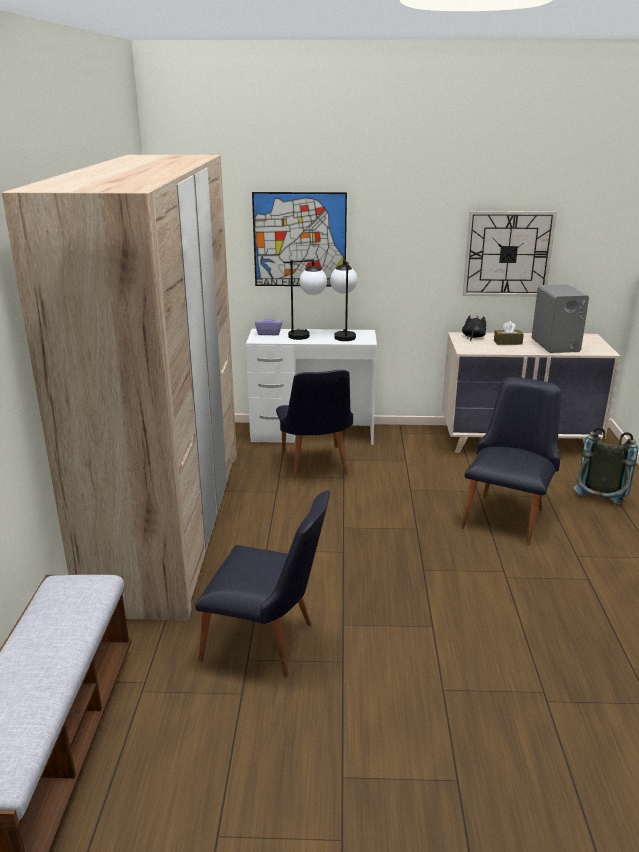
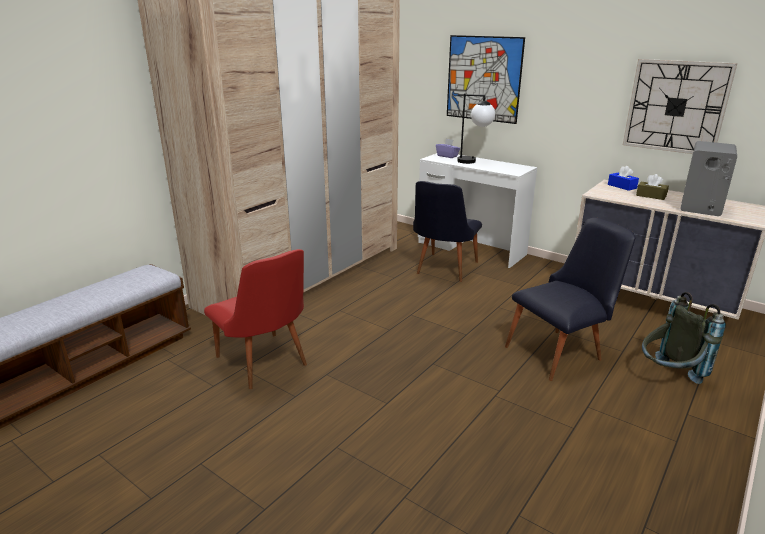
camera: 35 degrees right, 0 degrees up
black chair [195,490,330,678] -> red chair [204,249,307,389]
table lamp [330,258,358,341] -> none
black plush toy [462,315,486,341] -> blue tissue box [608,166,639,191]

